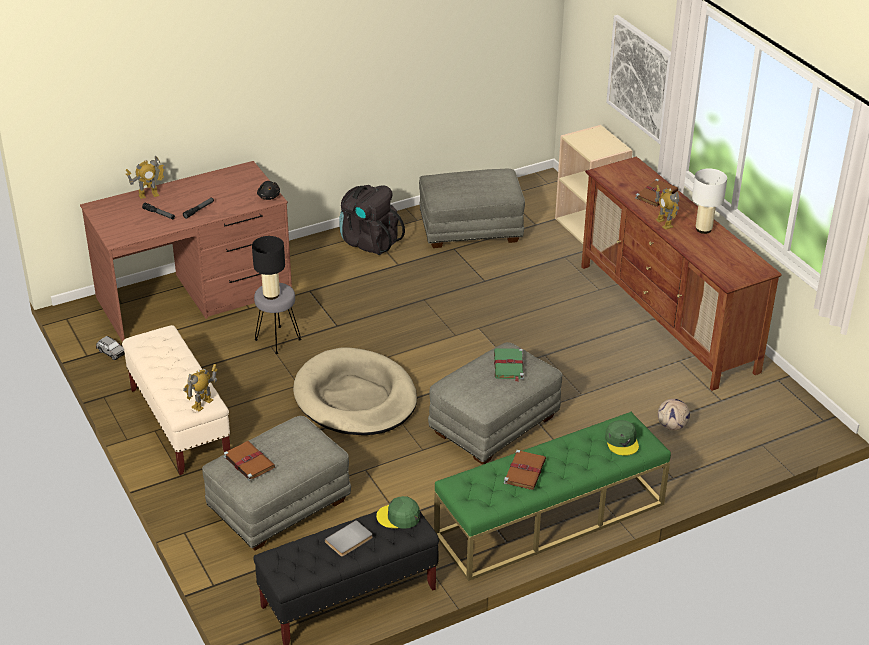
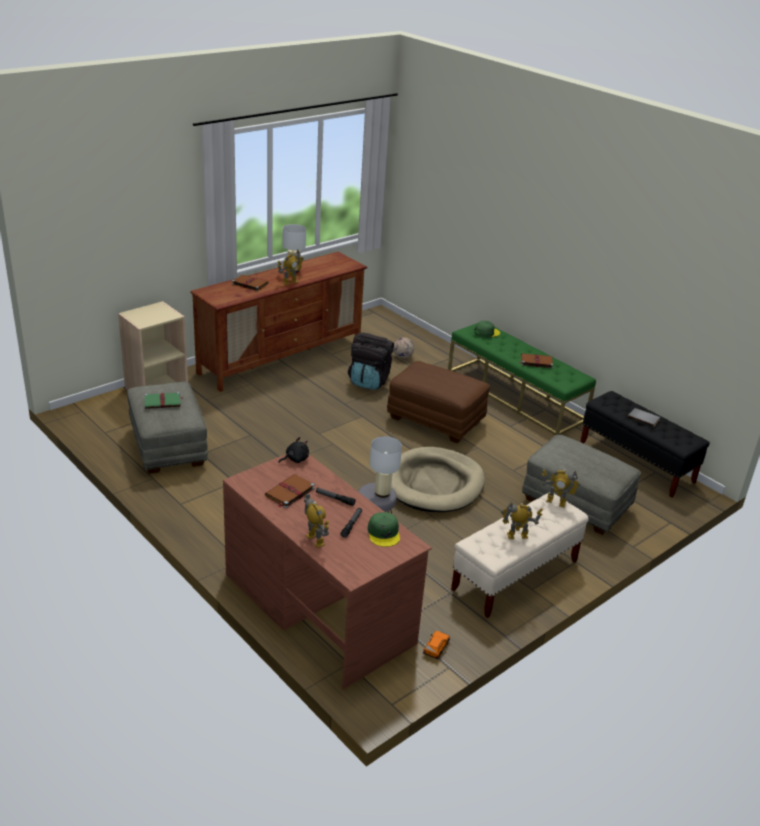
camera: 105 degrees left, 5 degrees down
grey toy car [96,336,125,360] -> orange toy car [423,631,450,659]
brown book [224,441,275,481] -> brown book moved to [265,474,315,508]
black table lamp [252,236,285,300] -> white table lamp [370,436,402,498]
black backpack [339,185,405,255] -> black backpack moved to [348,332,394,390]
green cap [376,496,420,529] -> green cap moved to [368,512,400,547]
grey ottoman [428,342,562,465] -> brown ottoman [387,361,490,443]
green book [494,348,524,382] -> green book moved to [145,392,183,409]
picture [606,15,671,145] -> none
none -> toy robot [501,501,543,539]

